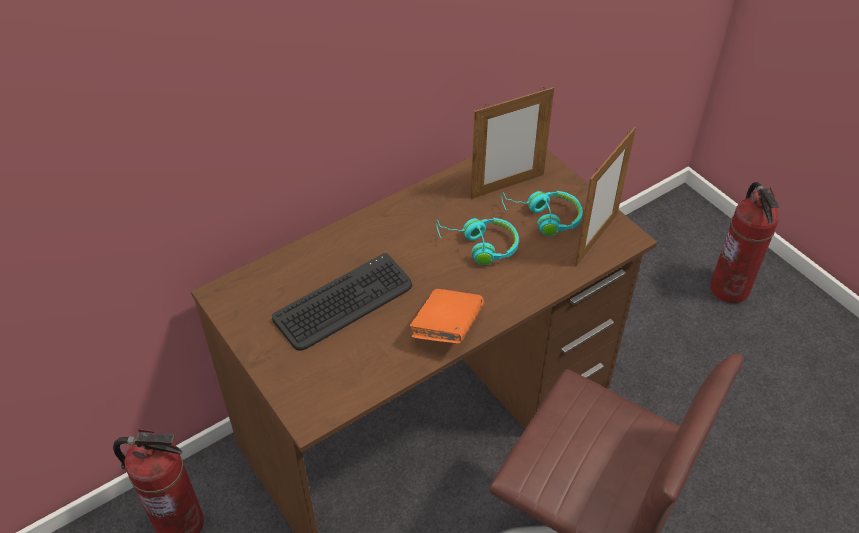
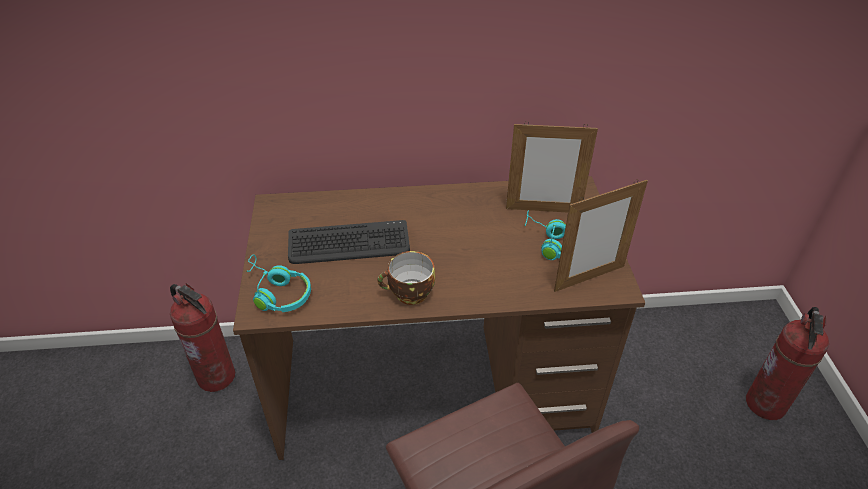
camera: 30 degrees right, 5 degrees down
orange book [410,289,484,343] -> cup [377,251,435,305]
turquoise headphones [436,218,519,265] -> turquoise headphones moved to [246,254,311,312]

